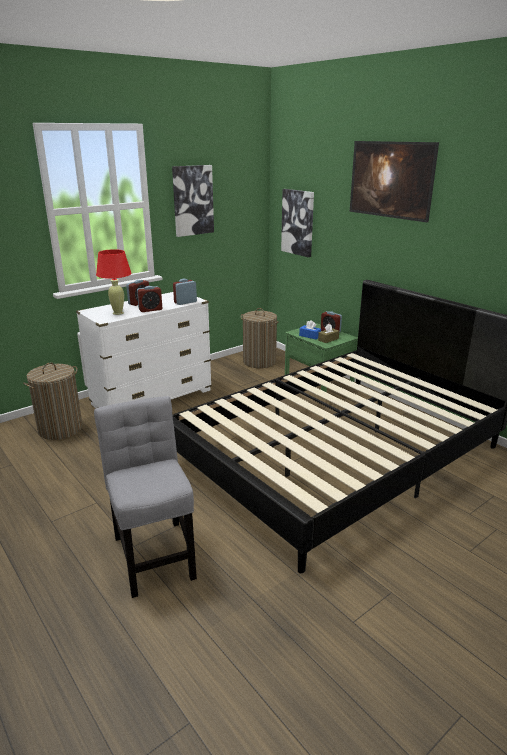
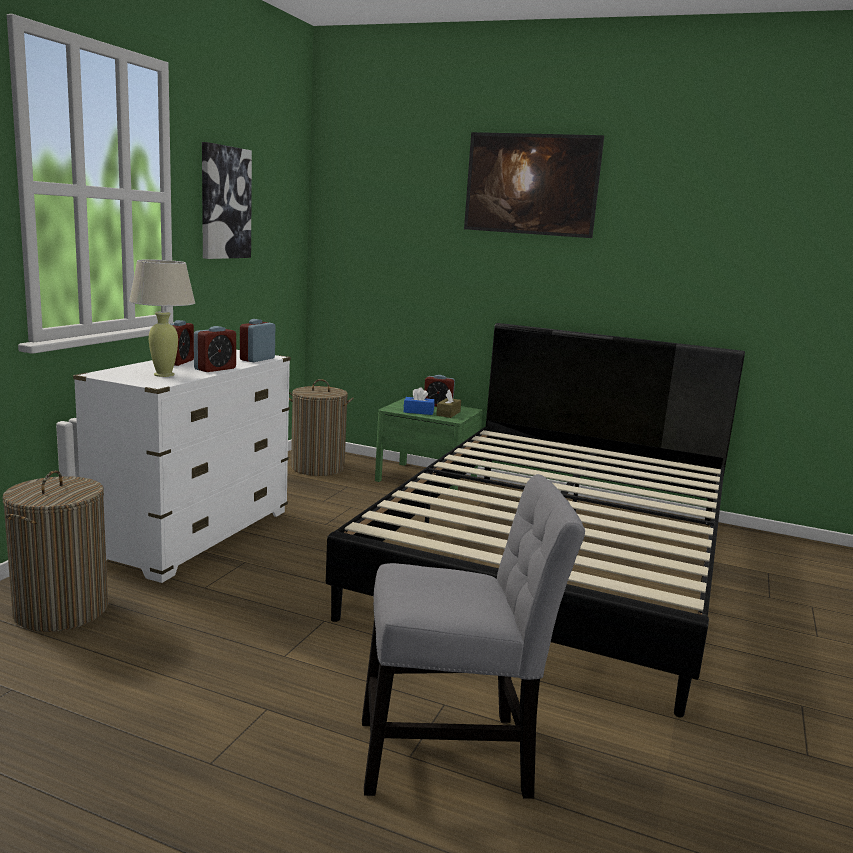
camera: 30 degrees left, 10 degrees down
grey chair [94,396,197,598] -> grey chair turned 135 degrees clockwise [362,474,585,799]
red table lamp [96,249,132,315] -> beige table lamp [129,260,195,377]
picture [281,189,314,257] -> none

